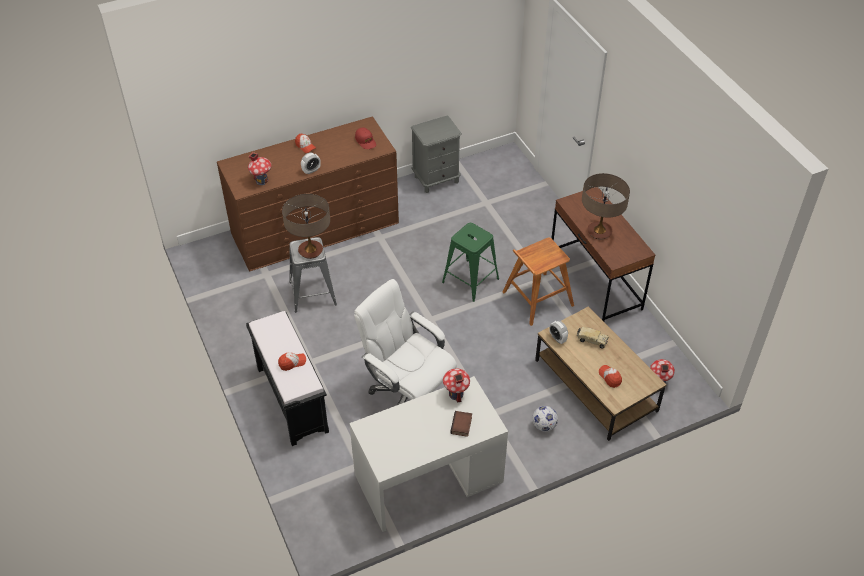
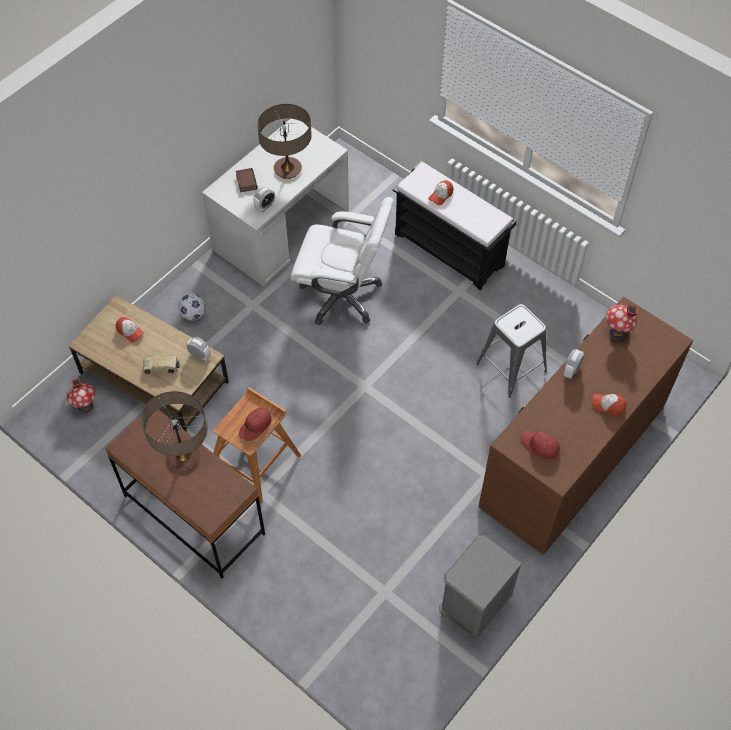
camera: 155 degrees right, 10 degrees up
table lamp [282,194,330,259] -> table lamp moved to [257,104,312,179]
green stool [442,223,499,302] -> none
toy house [443,368,470,403] -> alarm clock [253,187,275,212]
none -> red cap [239,408,272,441]

